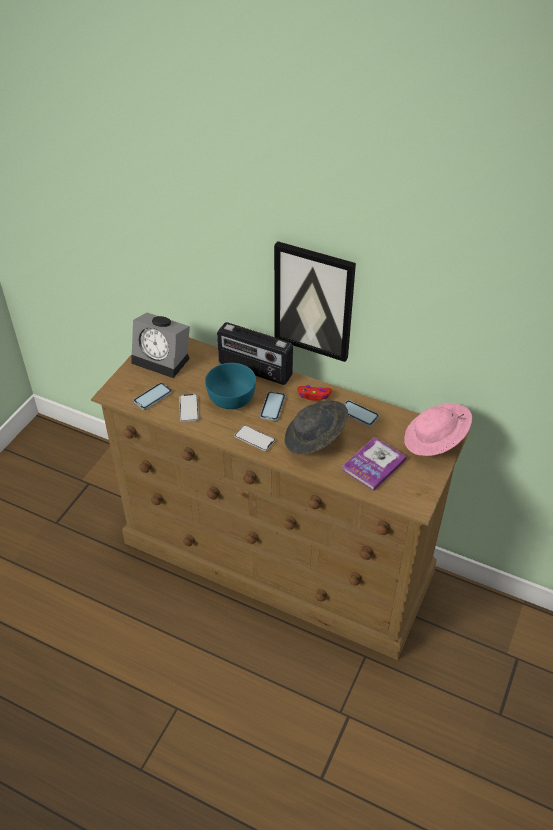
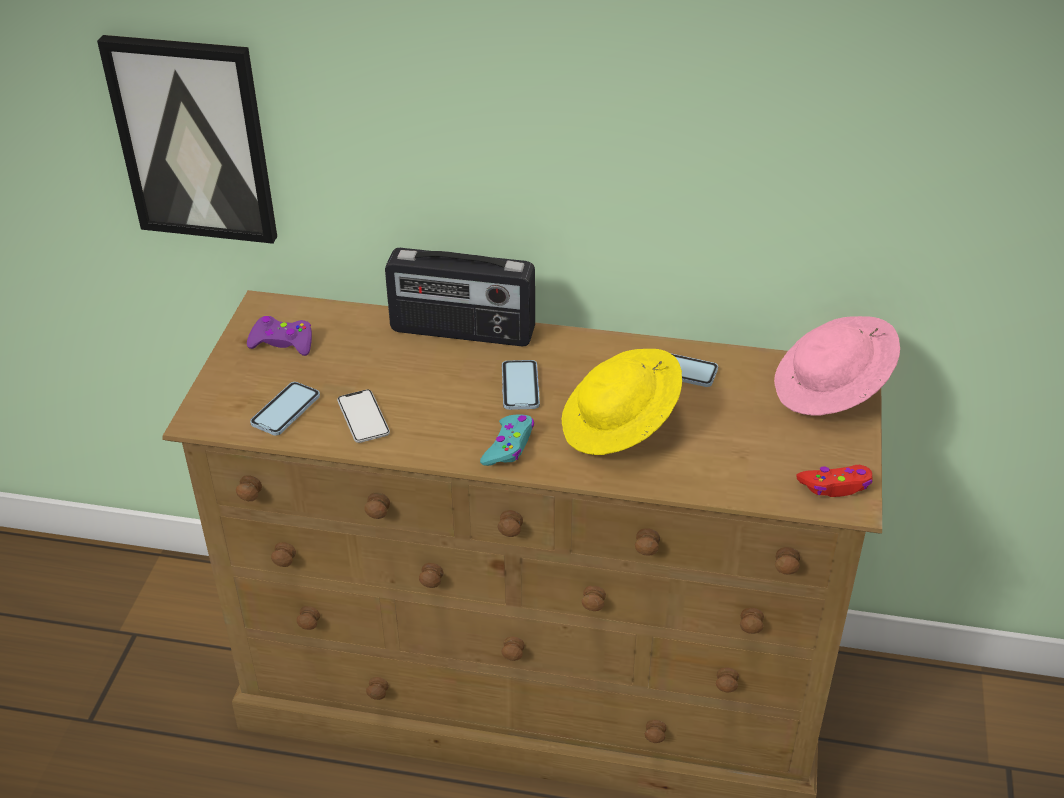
camera: 15 degrees left, 5 degrees down
alarm clock [131,313,190,378] -> purple game controller [247,316,312,356]
turquoise bowl [205,363,256,409] -> none
phone [234,425,275,451] -> turquoise game controller [480,414,534,466]
picture [274,241,356,362] -> picture moved to [97,35,277,244]
grey hat [284,400,348,454] -> yellow hat [562,349,682,455]
red game controller [297,385,332,401] -> red game controller moved to [796,465,873,497]
book [342,437,407,491] -> none

